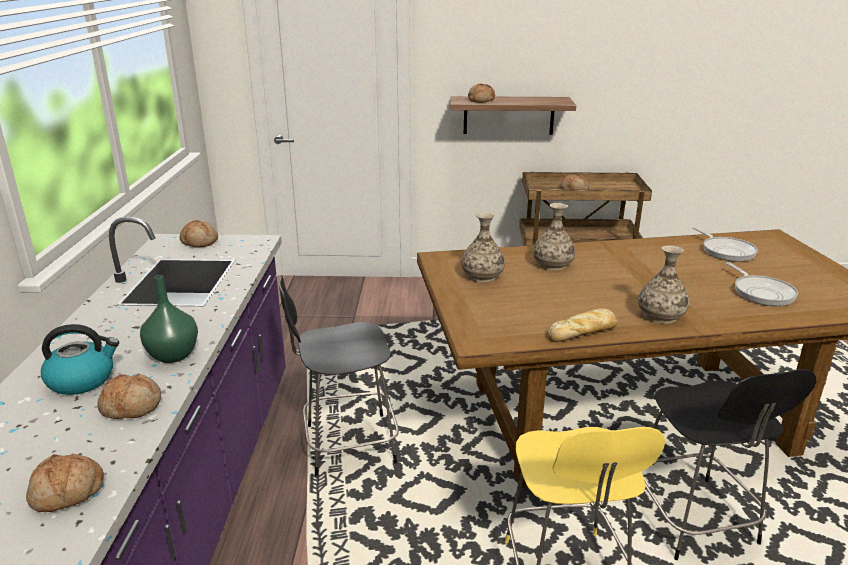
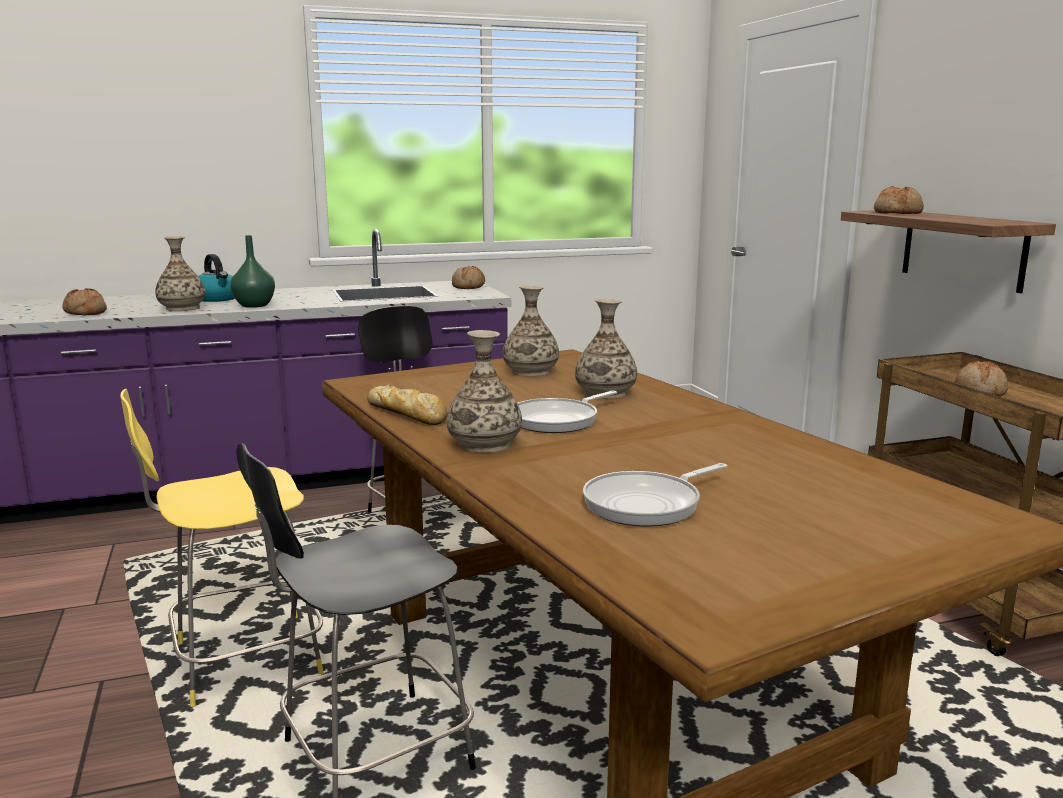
camera: 70 degrees right, 10 degrees down
bread [97,373,161,419] -> vase [155,236,205,311]
frying pan [692,227,758,262] -> frying pan moved to [518,391,617,433]

